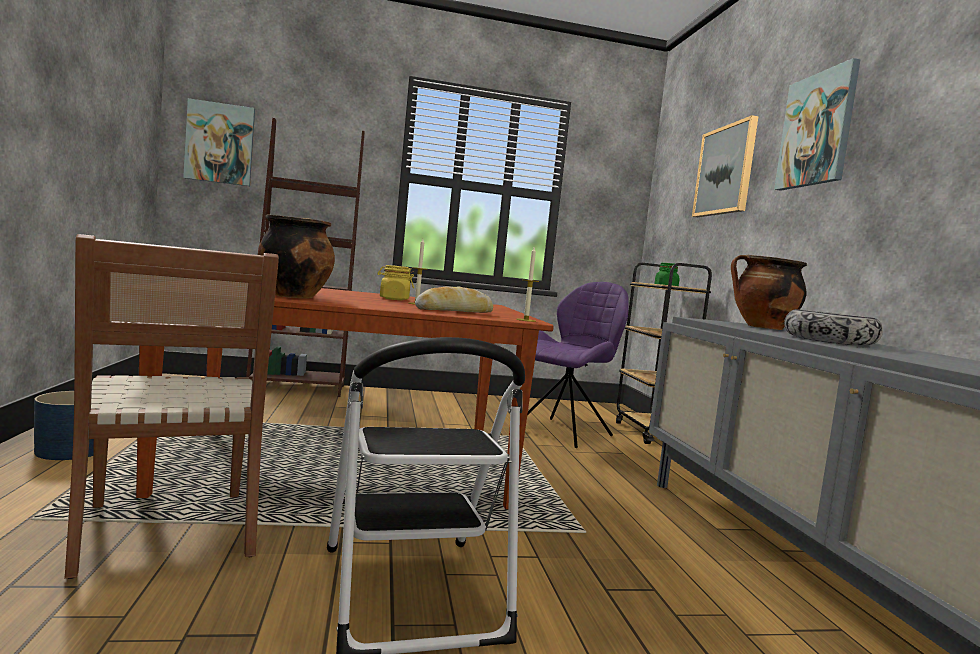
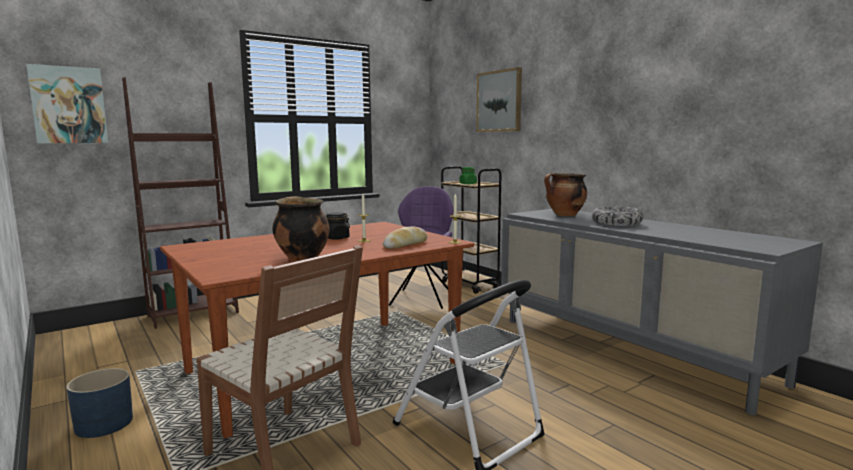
camera: 25 degrees left, 5 degrees up
yellow jar [377,265,414,300] -> black jar [325,212,350,240]
picture [774,58,860,191] -> none

